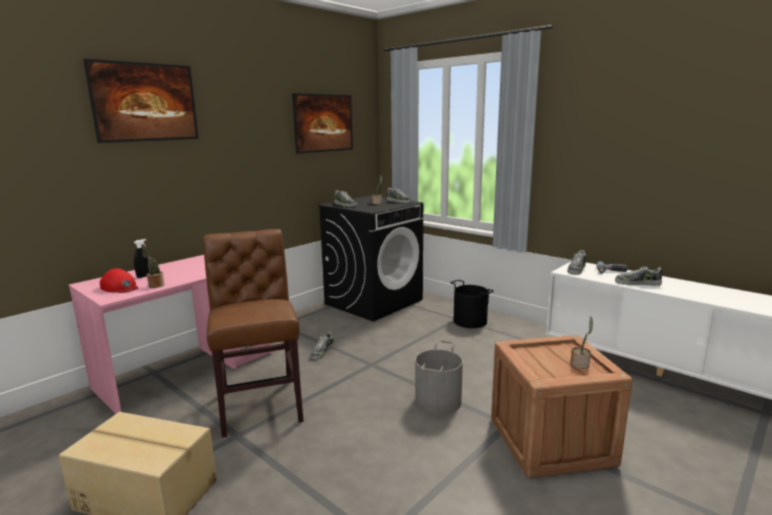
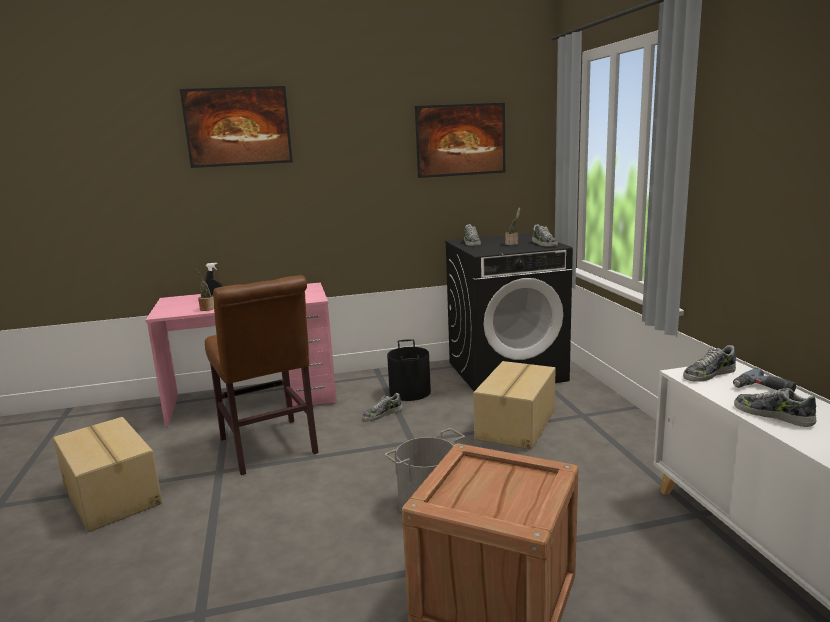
camera: 35 degrees right, 0 degrees up
red cap [100,268,139,293] -> none
brown chair [203,229,304,438] -> brown chair turned 135 degrees clockwise [205,275,319,475]
black bucket [450,280,494,328] -> black bucket moved to [387,339,431,401]
potted plant [571,316,593,369] -> none
none -> cardboard box [473,361,556,450]

